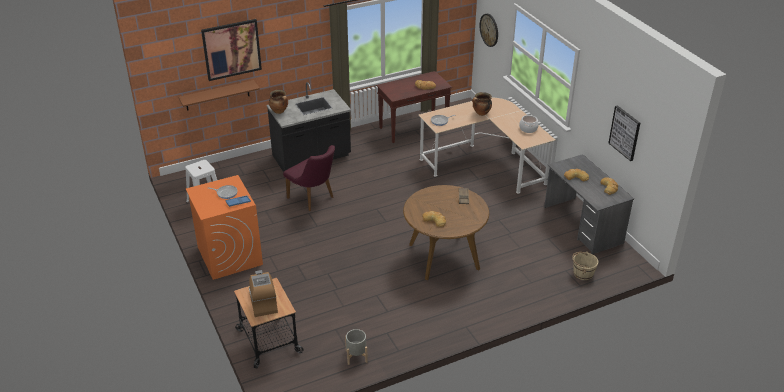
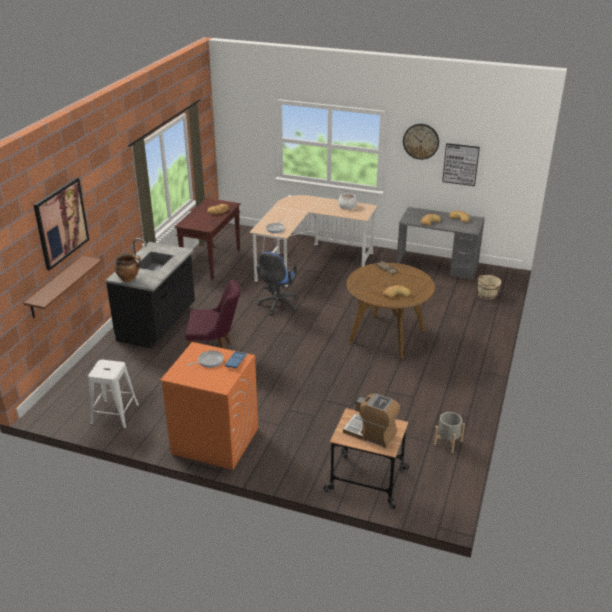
camera: 45 degrees left, 5 degrees down
cooking pot [472,92,492,116] -> none
wall clock [480,14,498,47] -> wall clock moved to [403,124,439,160]
none -> blue office chair [257,252,298,315]

